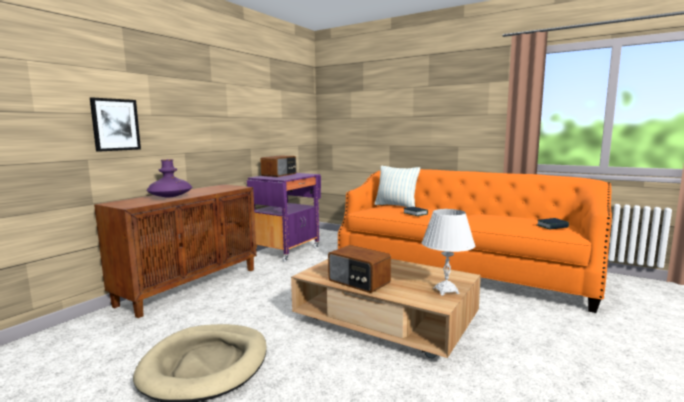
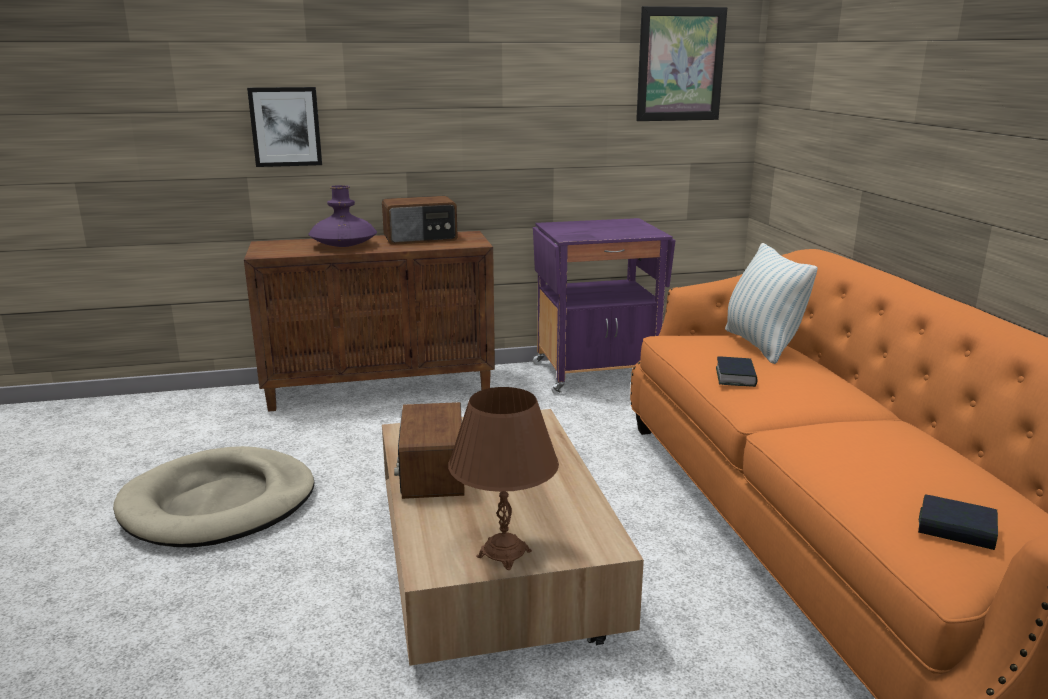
camera: 45 degrees right, 10 degrees up
radio [260,156,296,177] -> radio moved to [382,196,458,245]
white table lamp [422,209,475,296] -> brown table lamp [448,387,559,570]
none -> picture [636,6,727,121]

